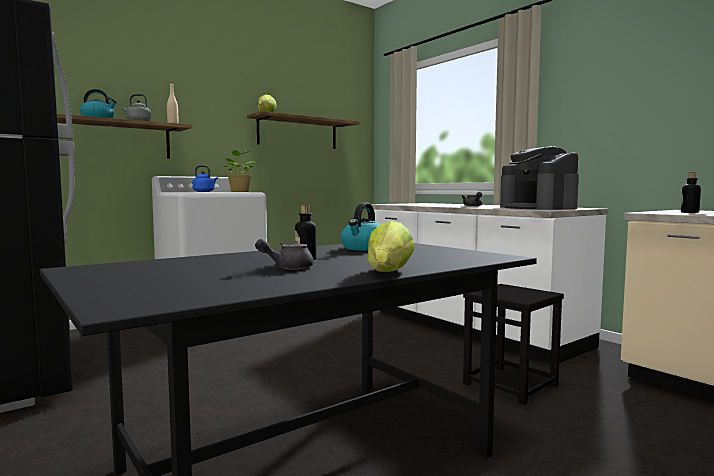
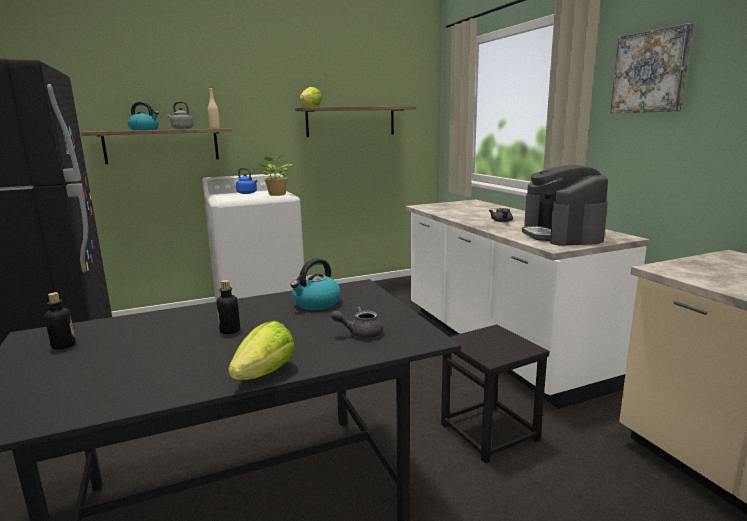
camera: 15 degrees right, 10 degrees up
grey teapot [255,239,314,270] -> grey teapot moved to [331,307,383,338]
bottle [681,172,701,213] -> bottle moved to [45,292,76,350]
none -> picture [610,23,694,113]

